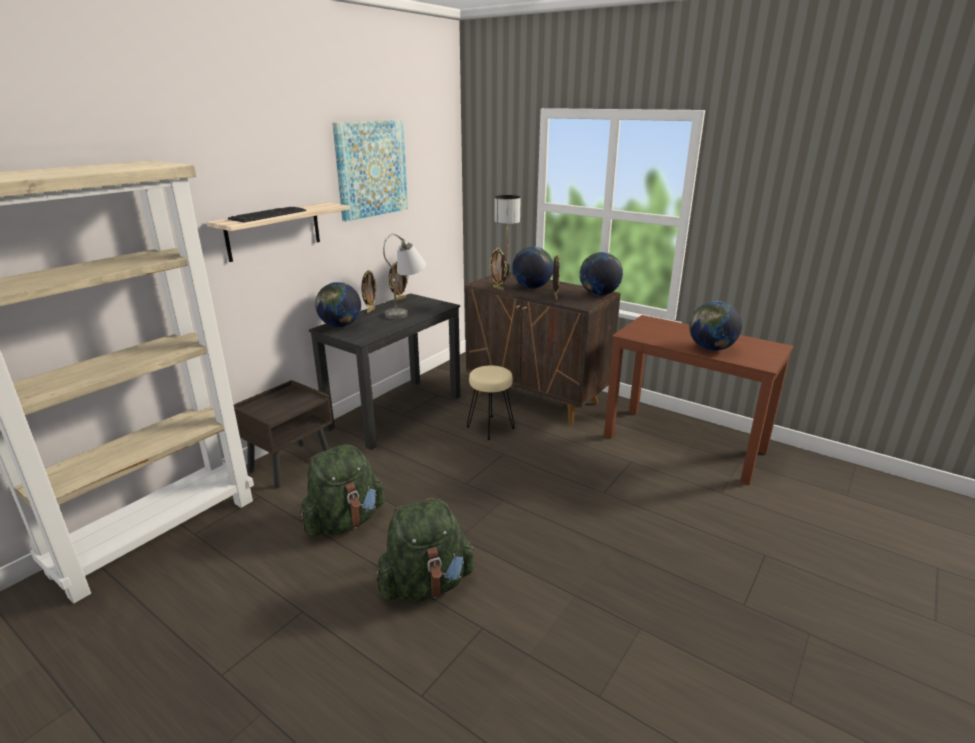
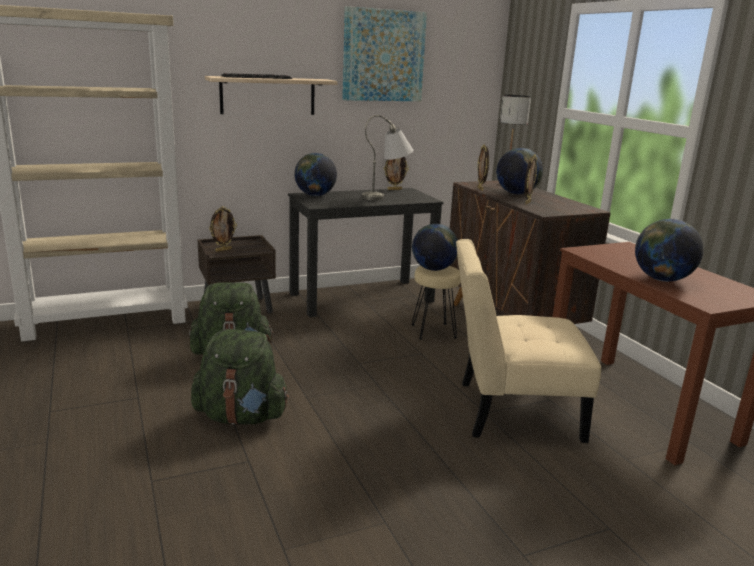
camera: 30 degrees right, 5 degrees down
picture frame [361,270,377,313] -> picture frame moved to [209,206,237,252]
globe [580,252,623,296] -> globe moved to [412,224,458,271]
none -> beige chair [456,239,601,443]

